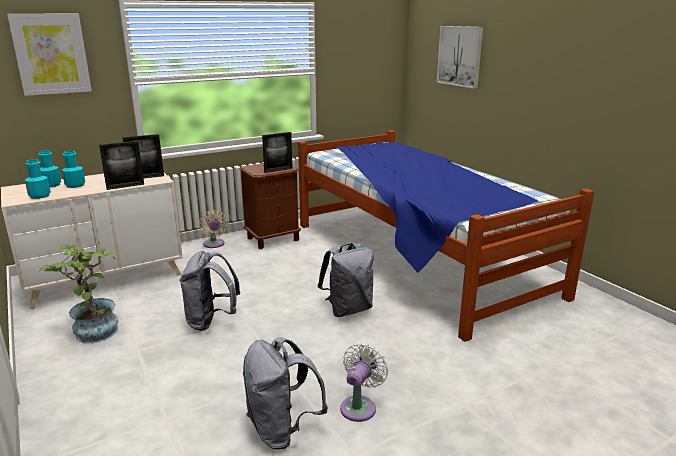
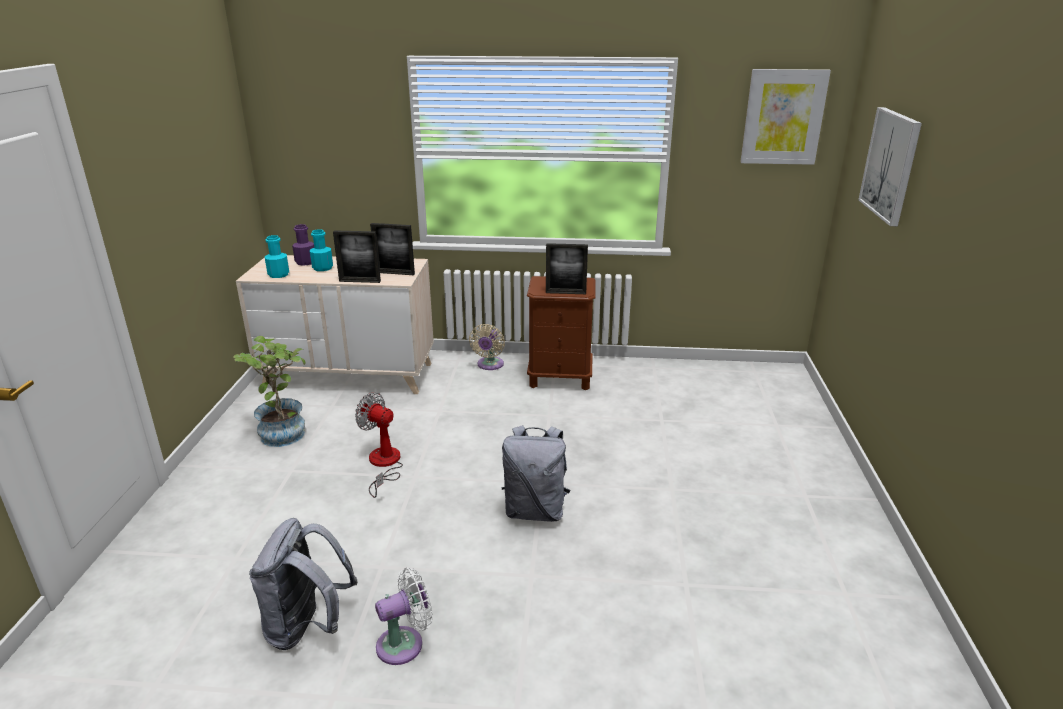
camera: 35 degrees right, 5 degrees up
picture [7,13,92,96] -> picture moved to [740,69,831,165]
turquoise bottle [38,150,61,187] -> purple bottle [292,224,314,266]
grey backpack [179,251,240,331] -> fan [355,392,403,498]
bed [298,130,594,342] -> none

